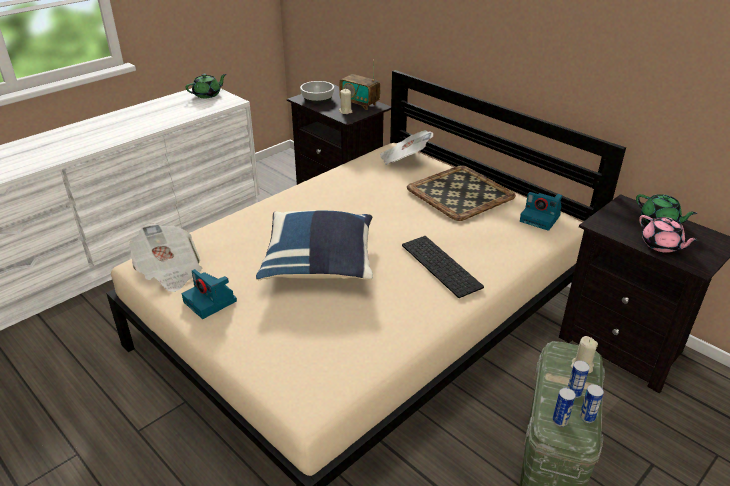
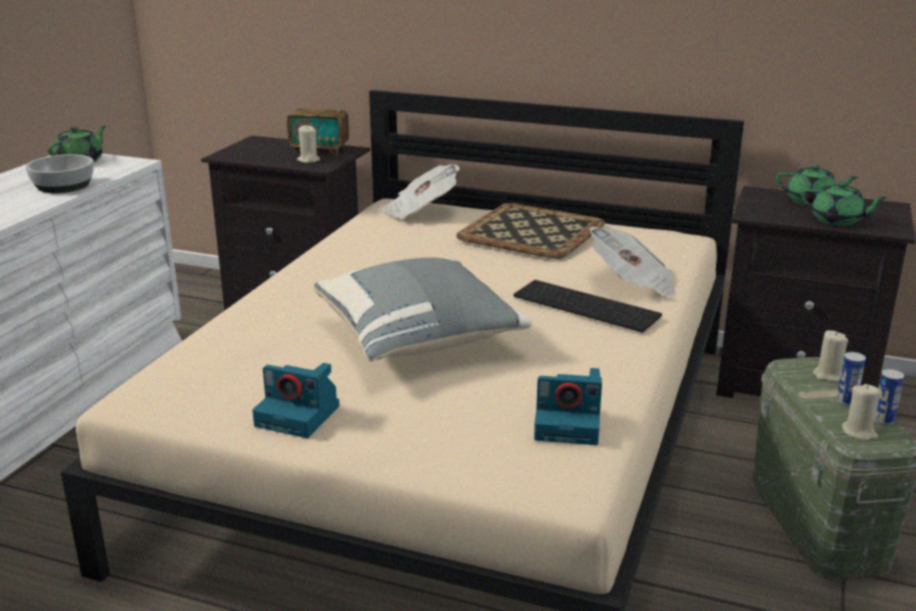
camera: 25 degrees left, 10 degrees down
newspaper [129,223,203,292] -> newspaper moved to [589,227,676,298]
blue pillow [256,210,373,280] -> grey pillow [314,257,532,361]
bowl [300,81,334,104] -> bowl moved to [25,154,94,193]
camera [520,192,562,231] -> camera moved to [534,368,602,445]
can [552,388,576,427] -> beige candle [842,384,881,441]
pink teapot [639,215,699,253] -> green teapot [801,182,887,226]

